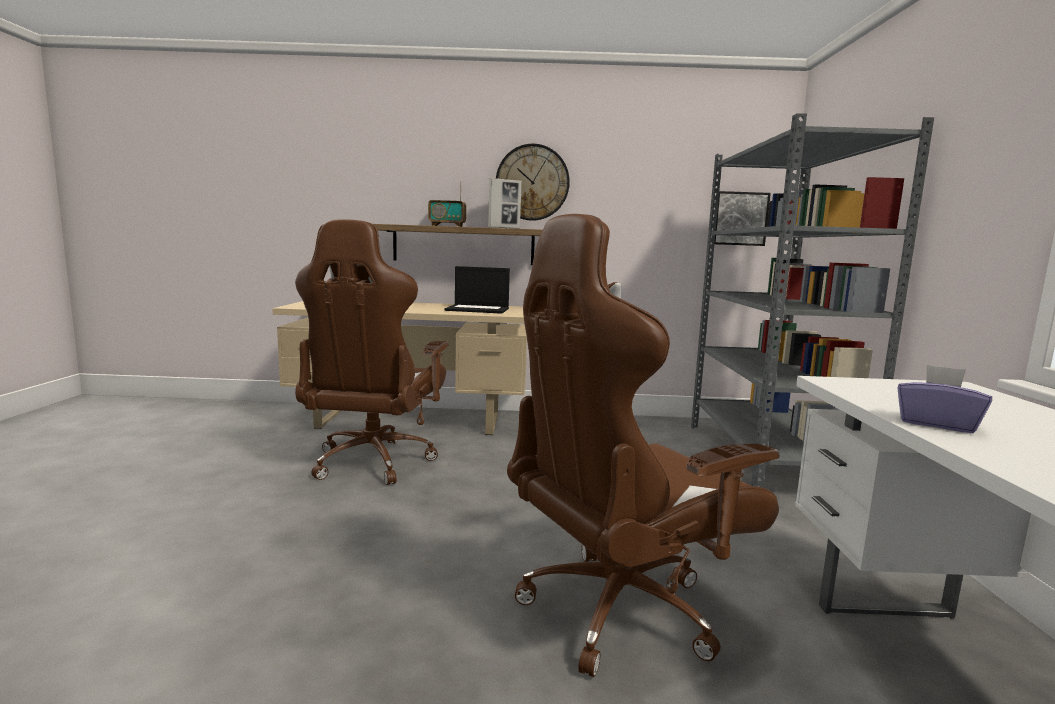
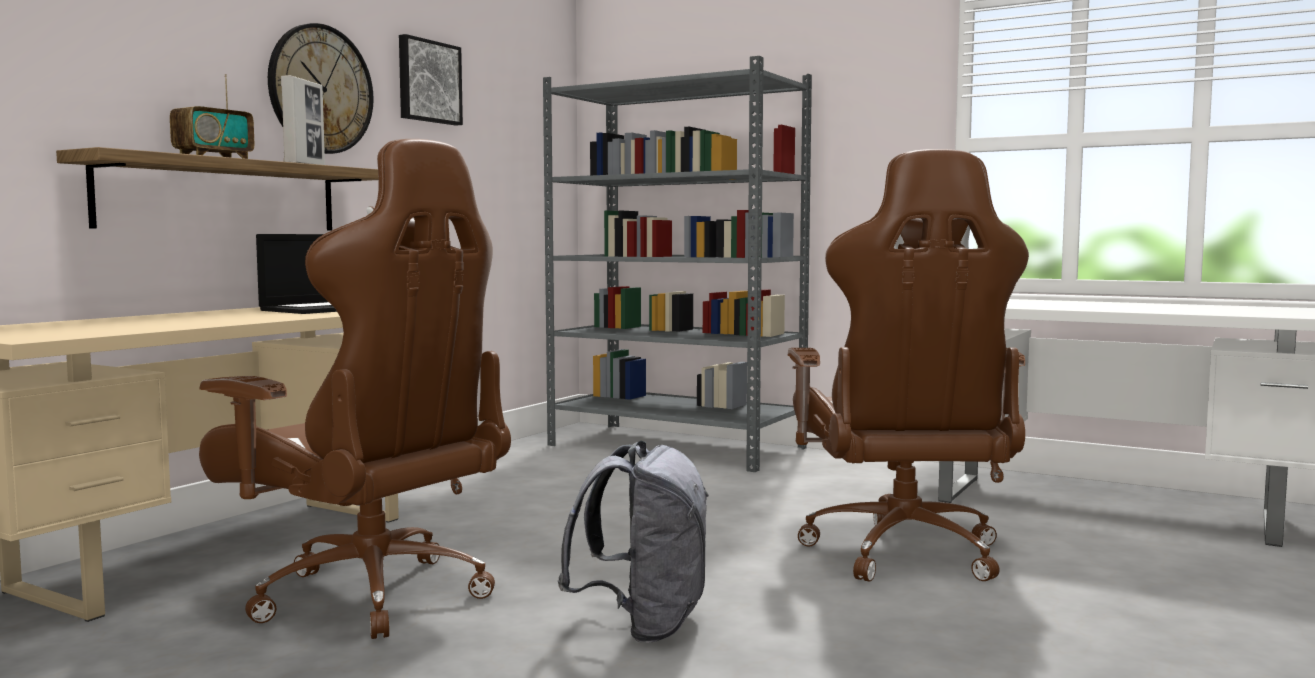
camera: 60 degrees left, 5 degrees down
picture [712,191,771,246] -> picture moved to [399,34,463,126]
purple tissue box [898,365,992,433] -> none
none -> grey backpack [558,441,709,643]

